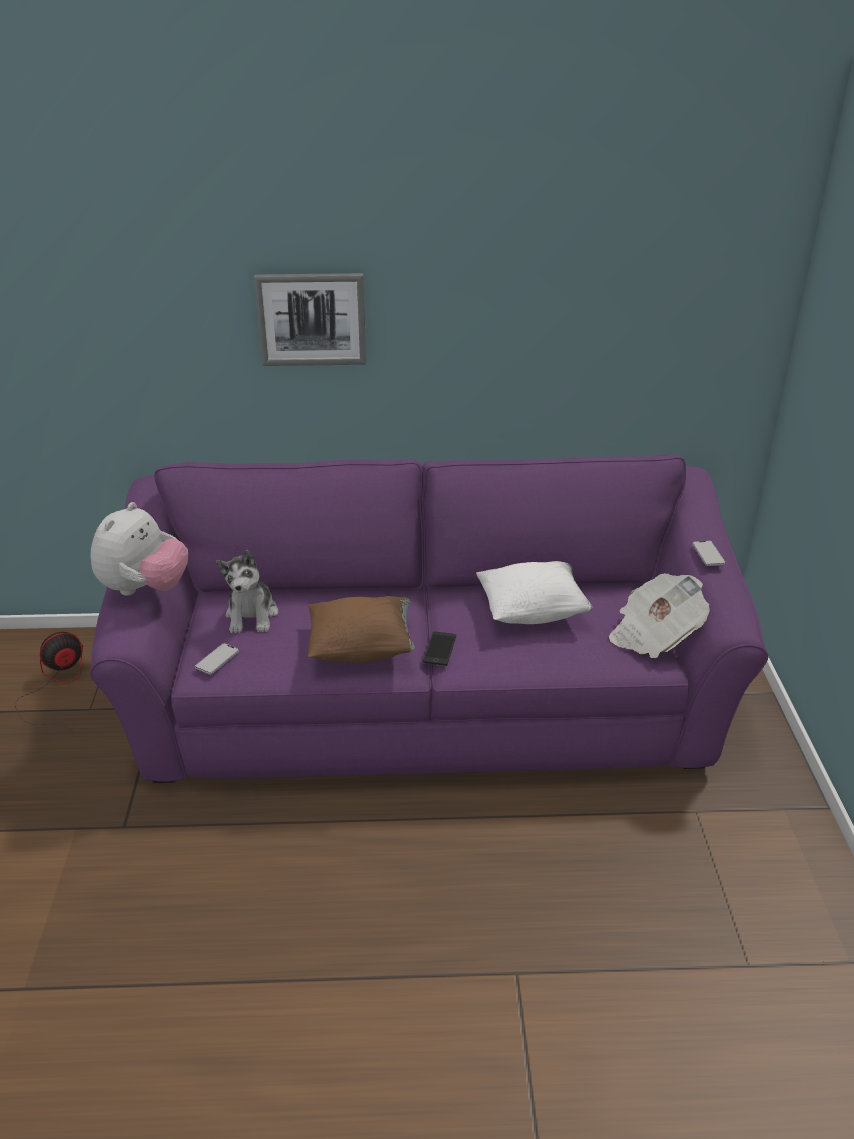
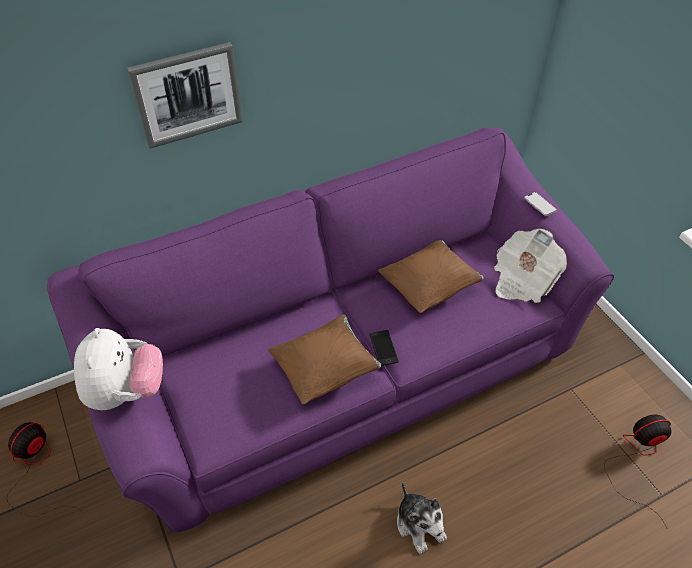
camera: 25 degrees left, 15 degrees up
phone [195,643,239,675] -> none
plush toy [216,550,278,633] -> plush toy moved to [397,482,447,554]
white pillow [476,561,593,624] -> brown pillow [378,240,483,313]
none -> fan [604,415,671,528]

